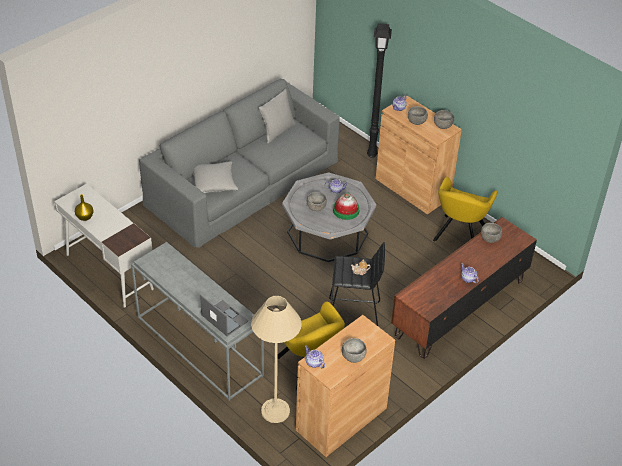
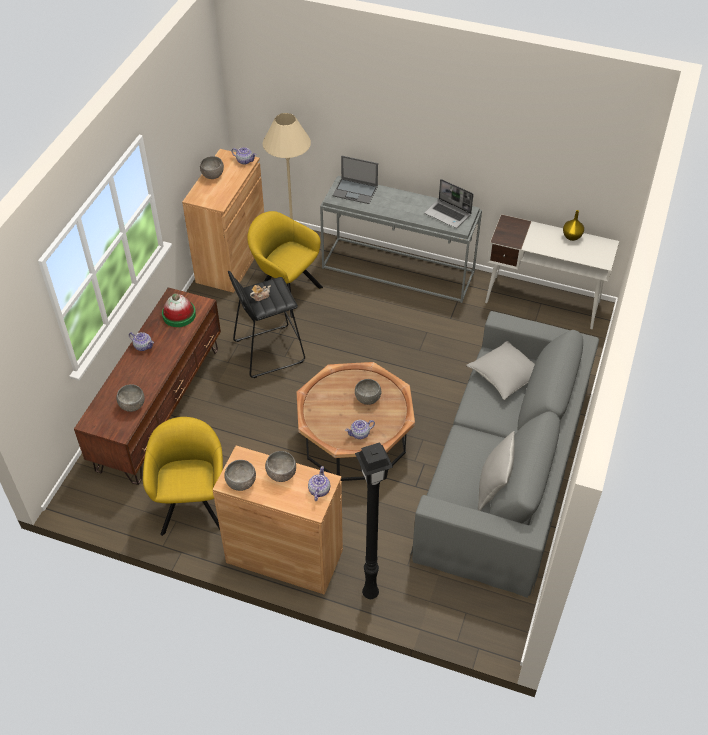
camera: 155 degrees right, 5 degrees up
grey coffee table [282,172,376,262] -> brown coffee table [297,362,415,481]
hat [333,192,360,220] -> hat moved to [162,293,196,327]
none -> laptop [424,179,474,228]

